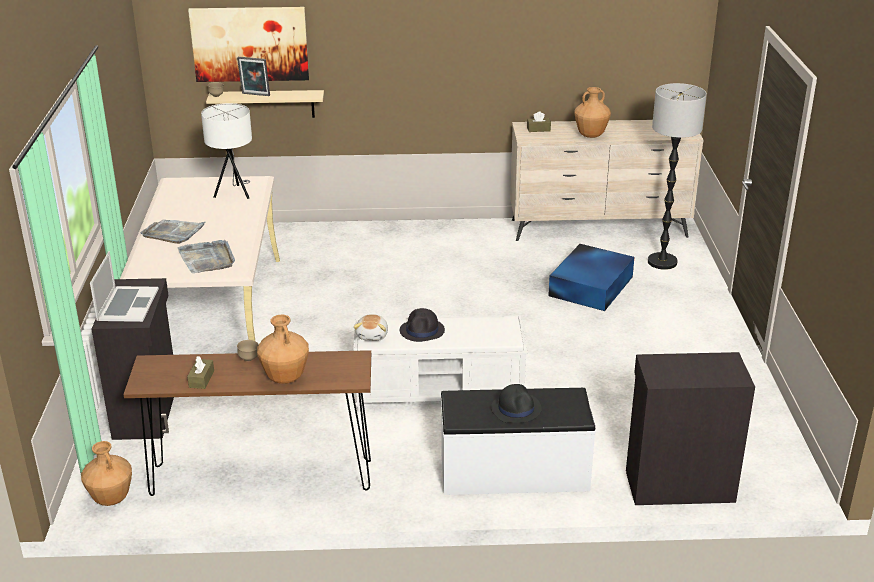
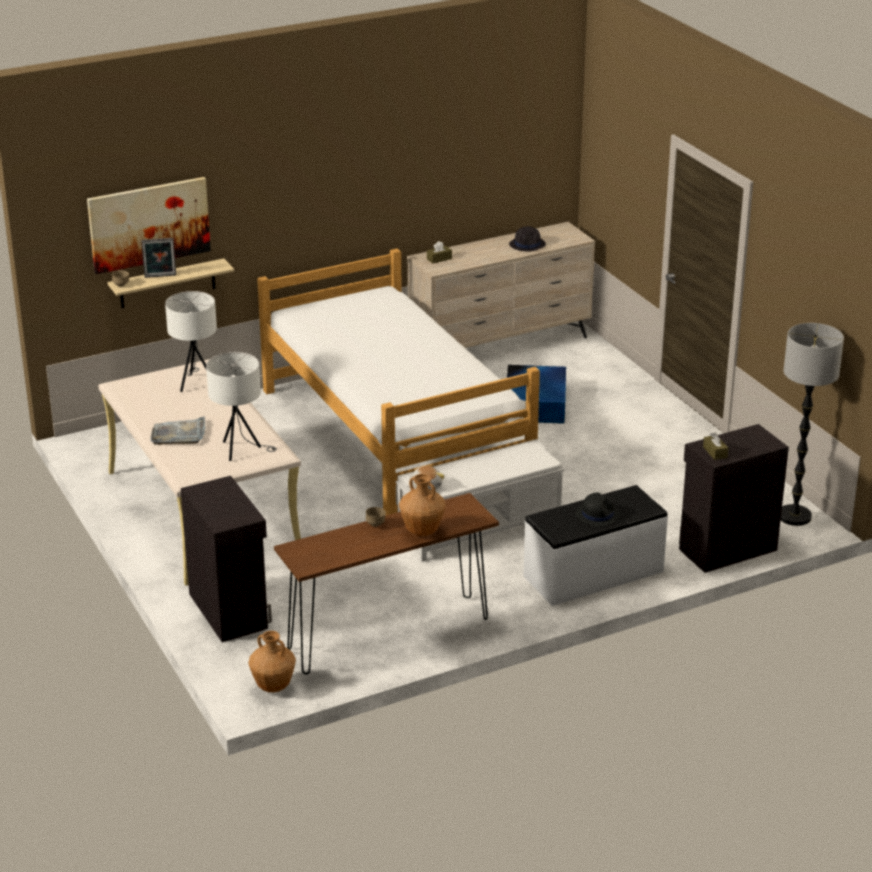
camera: 25 degrees left, 0 degrees up
laptop [90,251,159,322] -> none
grey tray [178,240,235,273] -> white table lamp [206,352,277,461]
brown tissue box [187,356,214,389] -> brown tissue box moved to [703,432,728,460]
black hat [400,308,445,342] -> black hat moved to [509,226,546,252]
brown vase [574,87,611,138] -> none
floor lamp [648,83,707,270] -> floor lamp moved to [781,323,844,526]
none -> bed [257,248,540,516]

